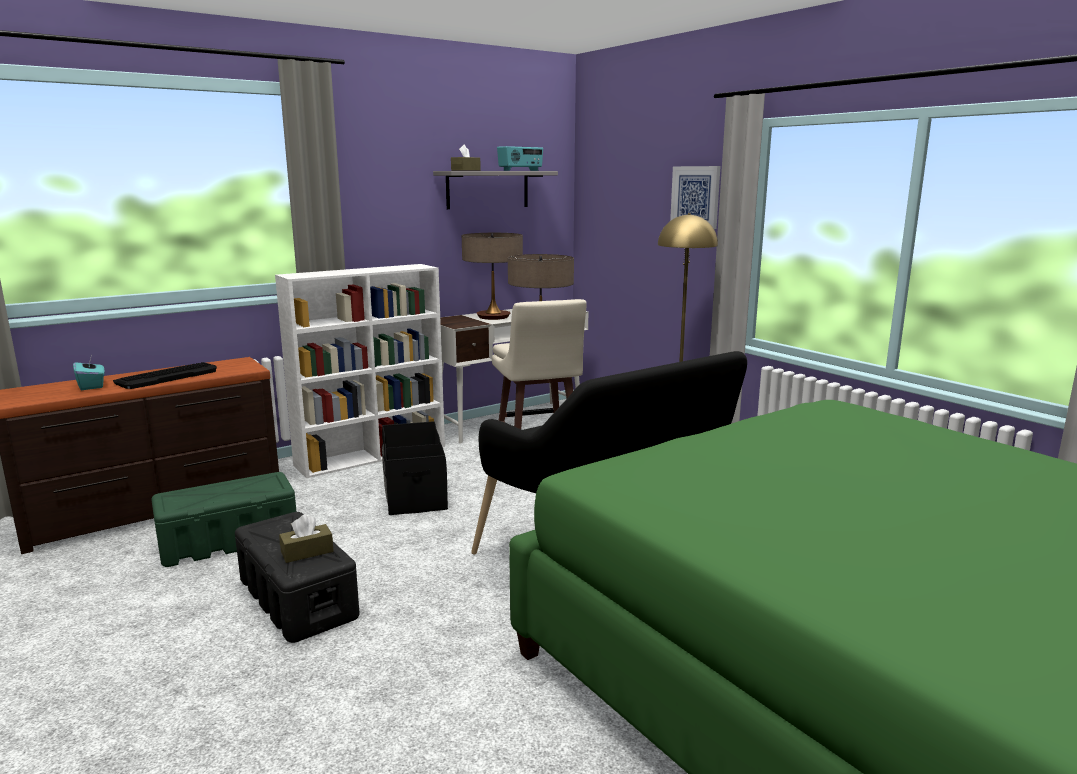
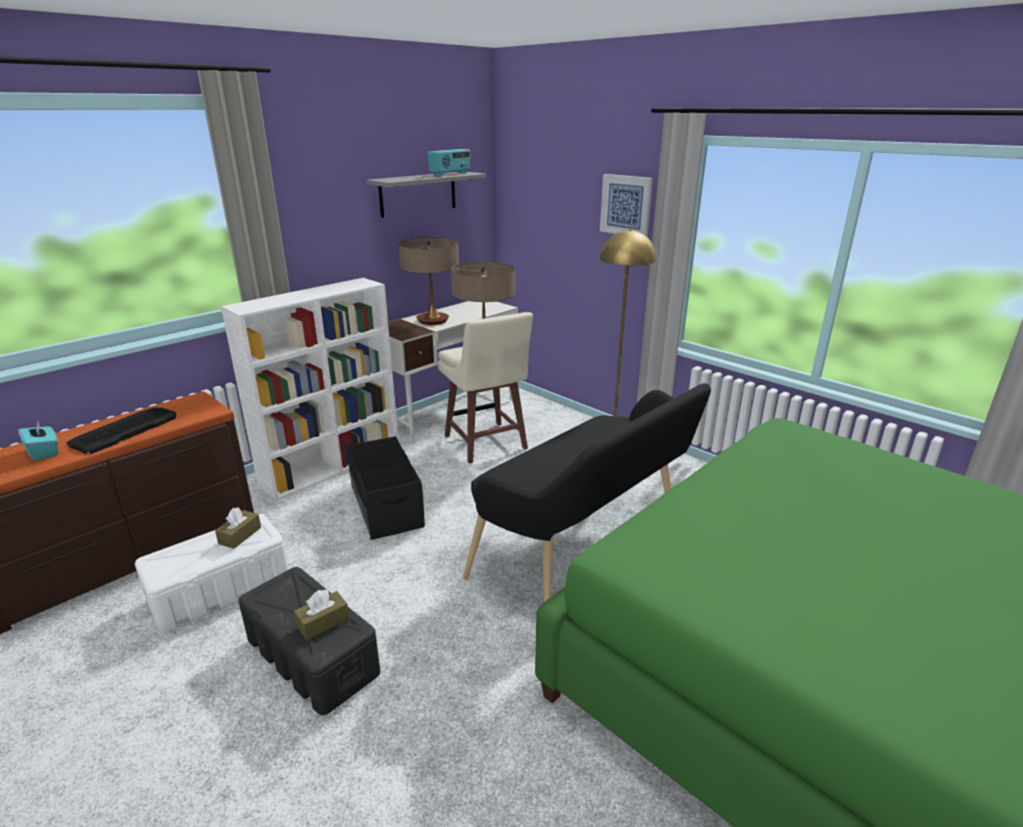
camera: 10 degrees left, 10 degrees up
green storage box [151,472,297,567] -> white storage box [135,514,289,633]
brown tissue box [451,145,481,171] -> brown tissue box moved to [215,507,261,549]

